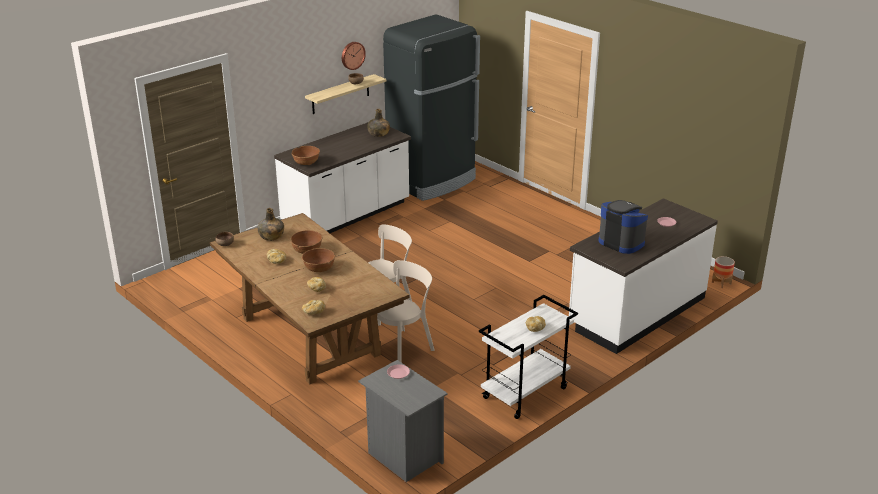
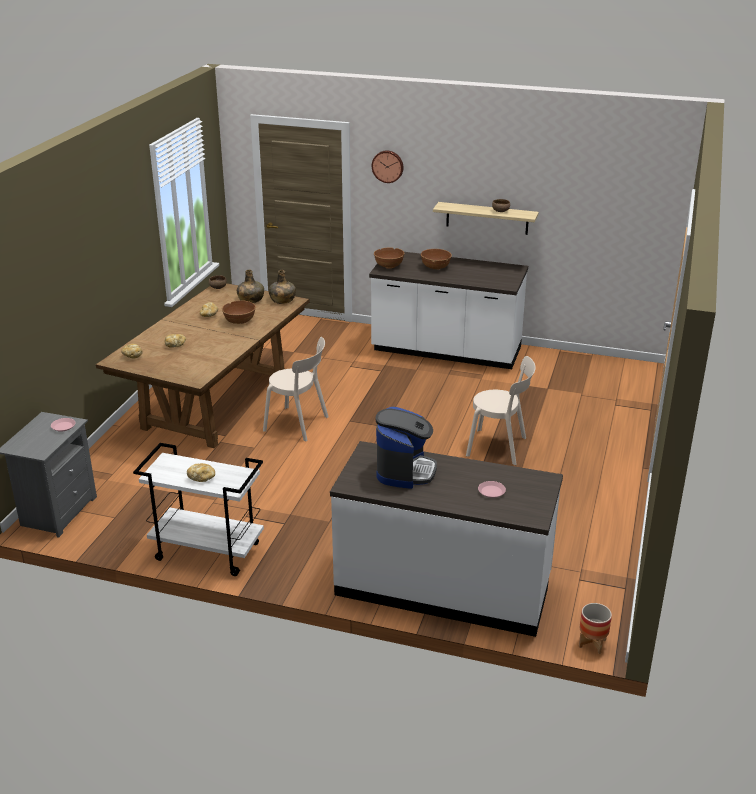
camera: 60 degrees right, 0 degrees up
brown bowl [302,248,335,272] -> brown bowl moved to [421,249,452,270]
wall clock [342,42,366,70] -> wall clock moved to [372,150,403,183]
green bottle [367,109,390,137] -> green bottle moved to [269,270,296,304]
beige chair [377,260,435,362] -> beige chair moved to [466,356,536,465]
black fridge [383,15,480,201] -> none

